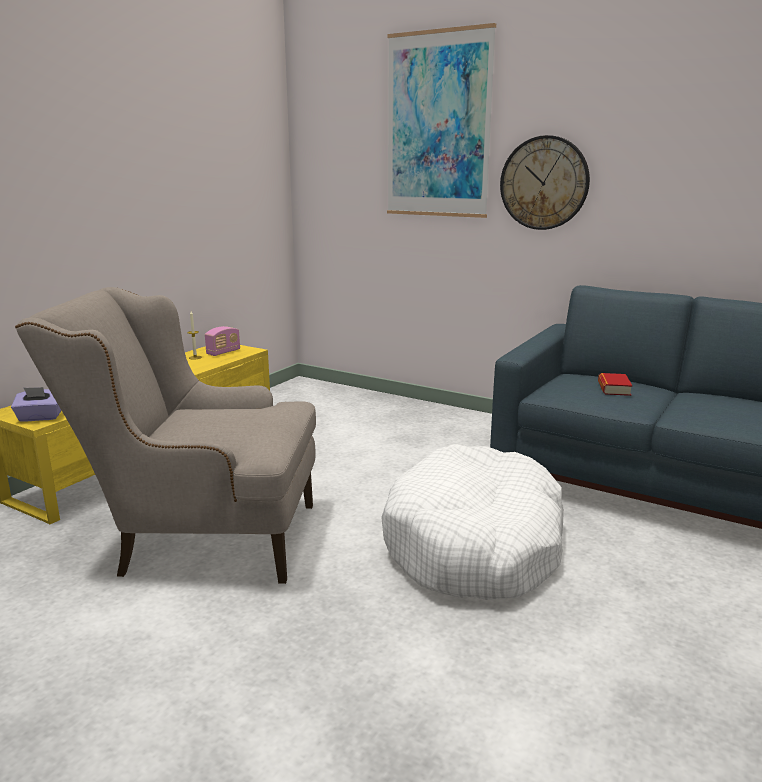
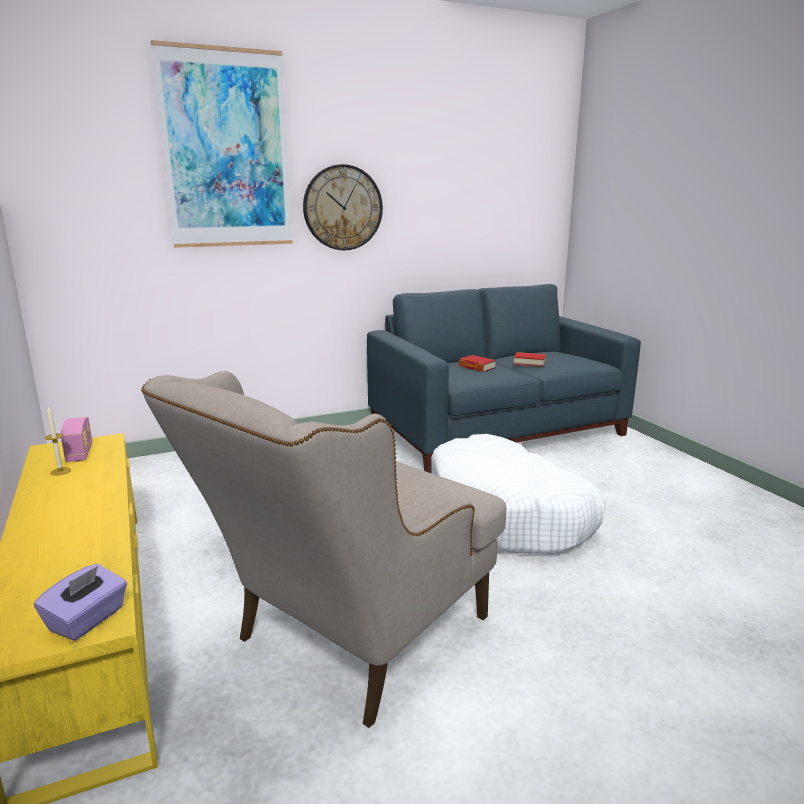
camera: 55 degrees left, 0 degrees up
none -> book [514,352,546,367]

